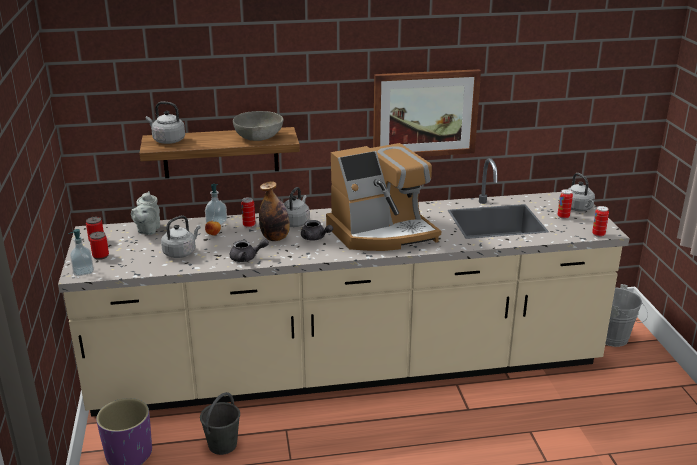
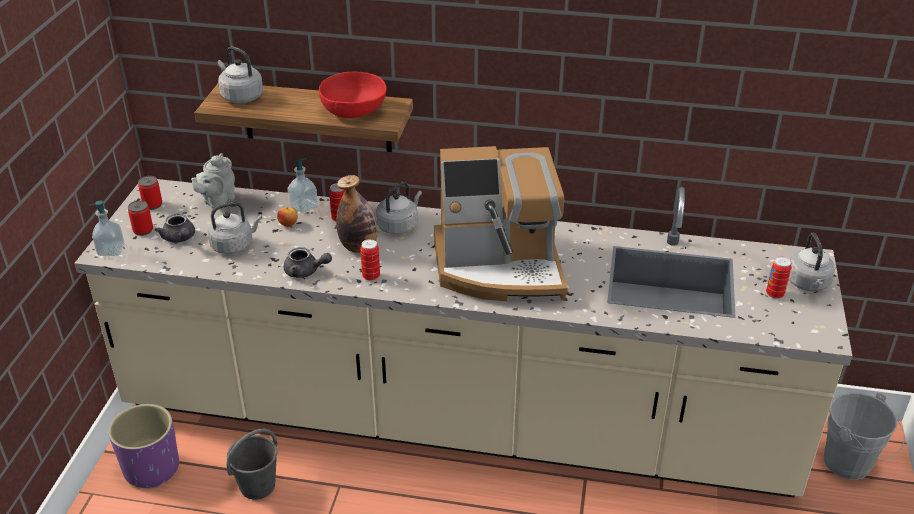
camera: 20 degrees right, 10 degrees up
grey bowl [233,111,283,141] -> red bowl [319,72,387,118]
grey teapot [301,220,333,241] -> grey teapot moved to [155,214,195,243]
picture [373,69,481,157] -> none
can [592,206,609,237] -> can moved to [360,239,380,281]

